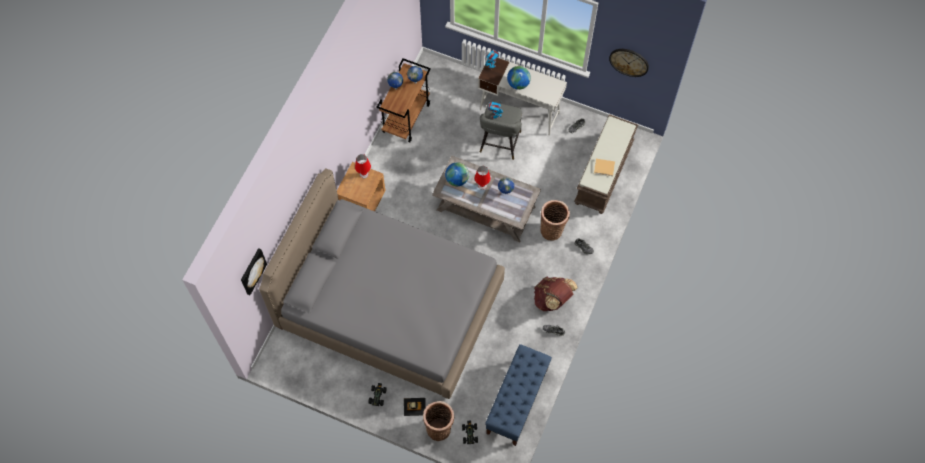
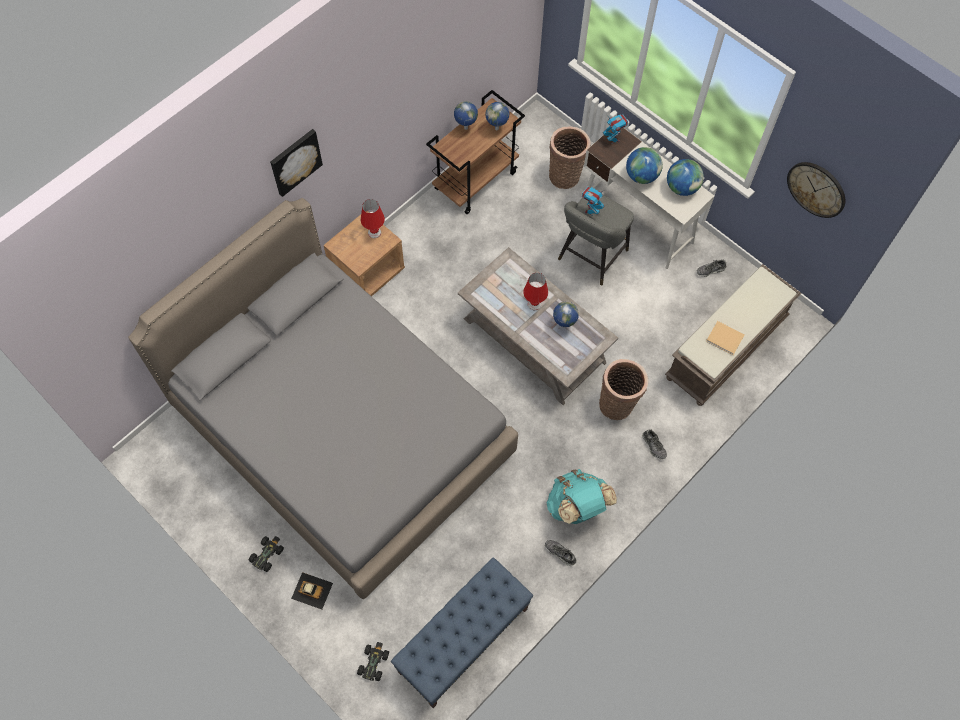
camera: 20 degrees right, 0 degrees up
picture [241,248,267,295] -> picture moved to [270,129,323,197]
basket [423,401,454,441] -> basket moved to [549,127,591,189]
globe [445,162,469,186] -> globe moved to [667,159,704,196]
brown backpack [534,277,578,311] -> turquoise backpack [546,469,617,524]

